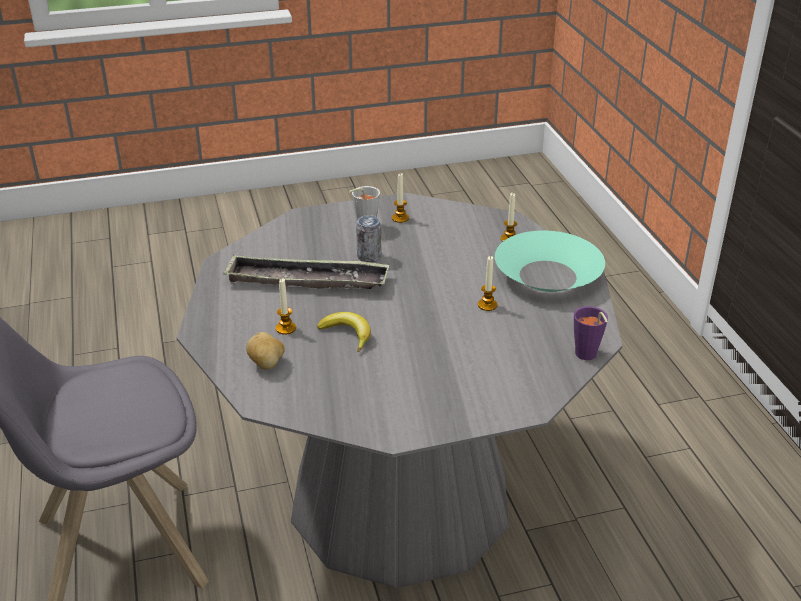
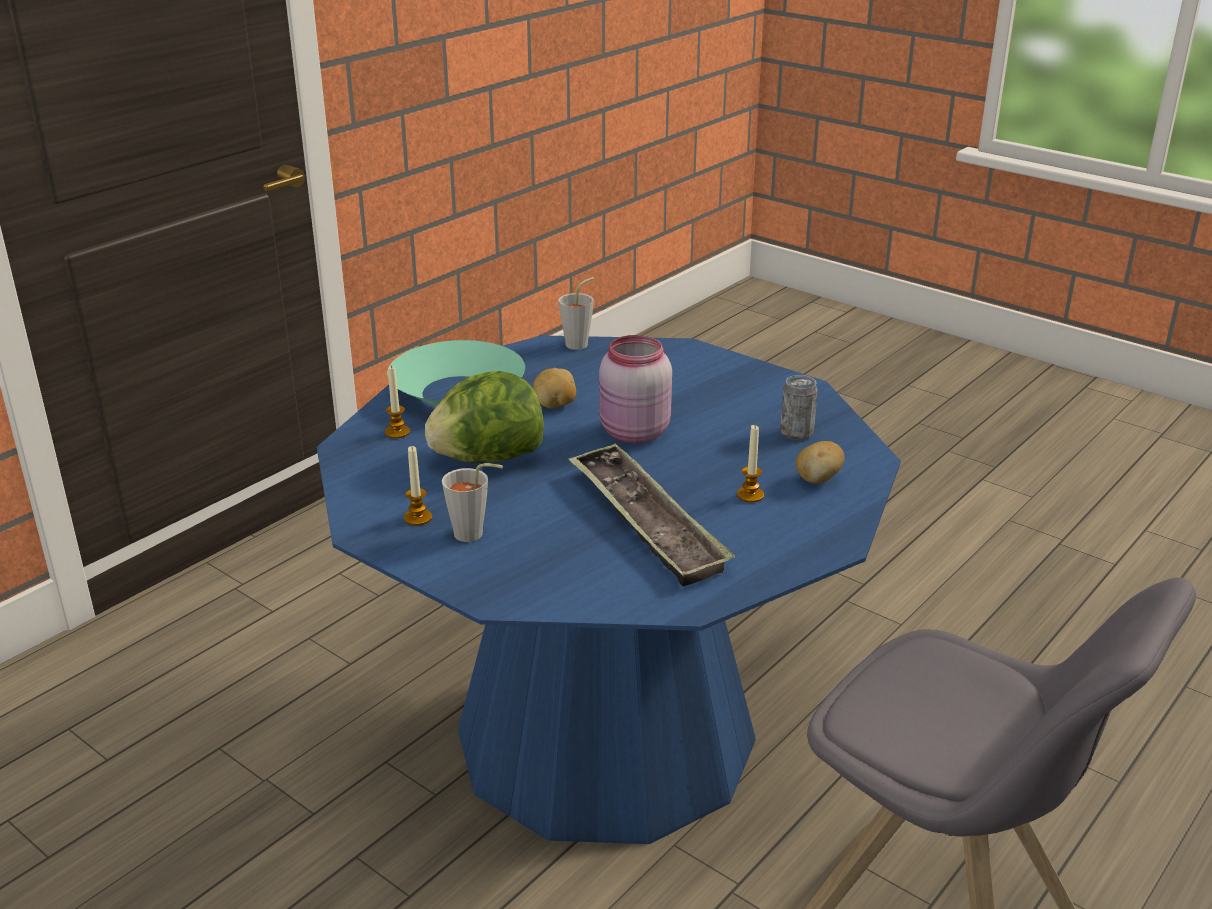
camera: 125 degrees left, 5 degrees down
grey dining table [176,193,623,588] -> blue dining table [317,335,901,844]
banana [317,312,371,352] -> none
can [356,215,382,263] -> can moved to [780,375,818,440]
candle [478,256,498,311] -> potato [533,368,576,408]
purple cup [574,306,608,360] -> grey cup [558,277,594,350]
none -> lettuce [425,371,544,463]
none -> pink jar [599,335,672,443]

